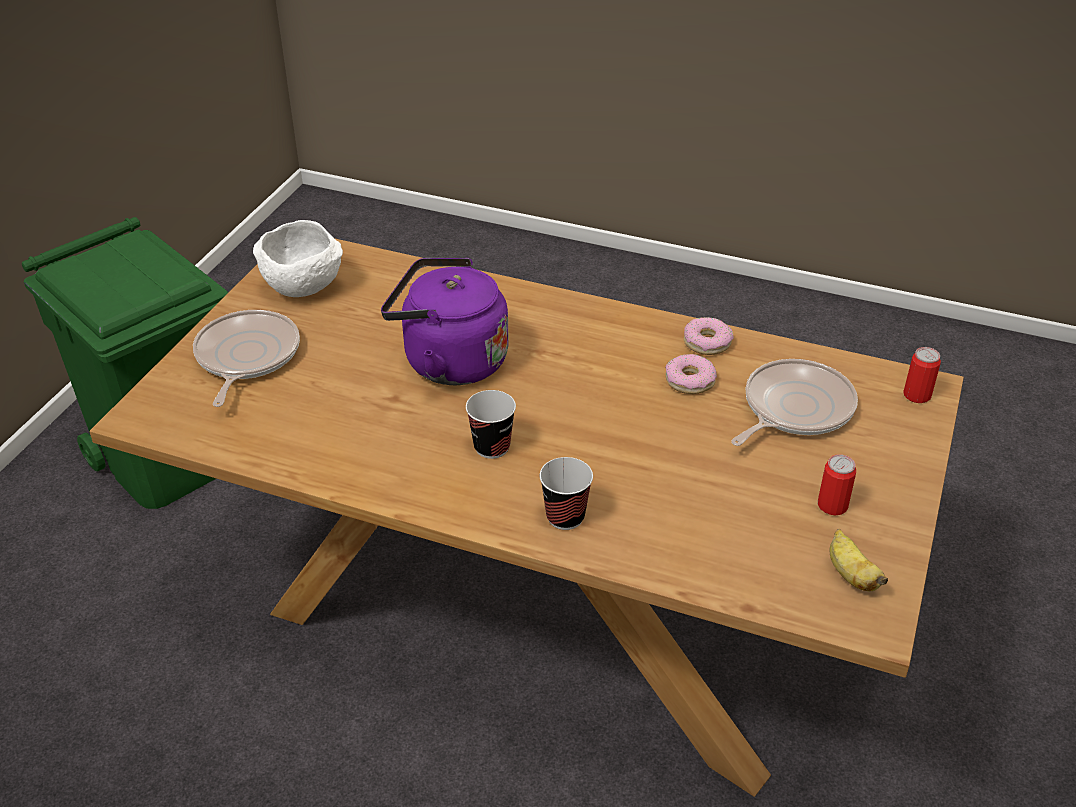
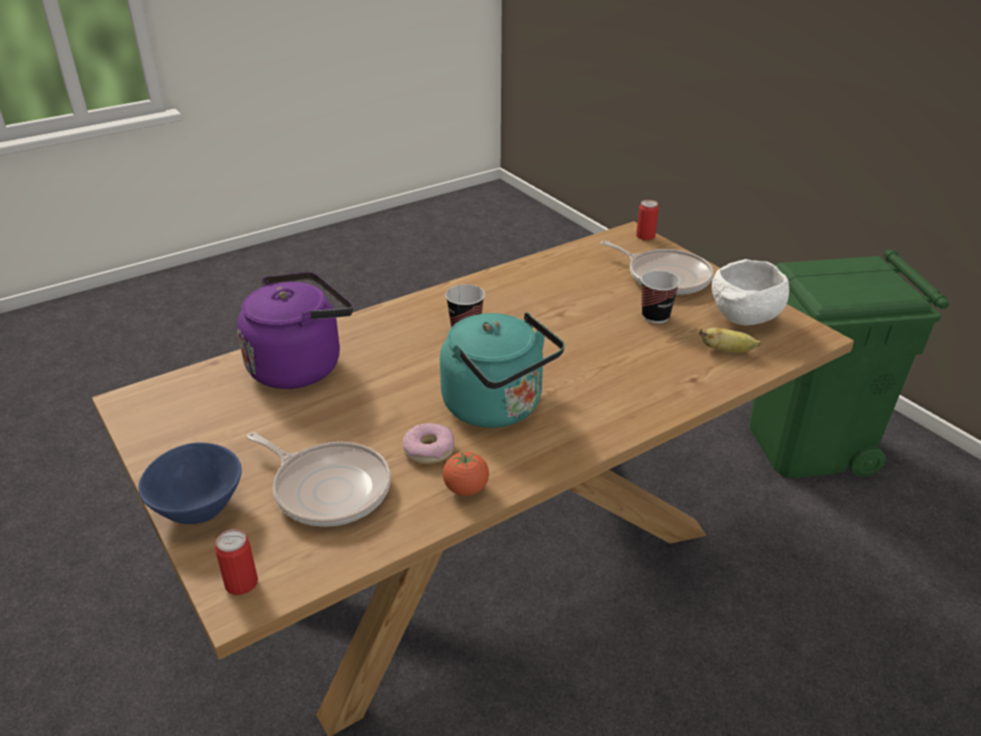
camera: 125 degrees right, 5 degrees down
purple kettle [381,258,509,385] -> purple kettle moved to [237,272,353,389]
cup [540,457,593,530] -> cup moved to [641,271,680,324]
donut [684,317,734,355] -> tomato [443,452,489,496]
frying pan [731,359,858,446] -> frying pan turned 45 degrees counterclockwise [247,432,391,527]
can [818,454,856,515] -> can moved to [636,200,659,240]
banana [830,529,888,591] -> banana moved to [699,328,761,353]
none -> blue bowl [138,442,242,524]
none -> turquoise kettle [440,312,565,428]

